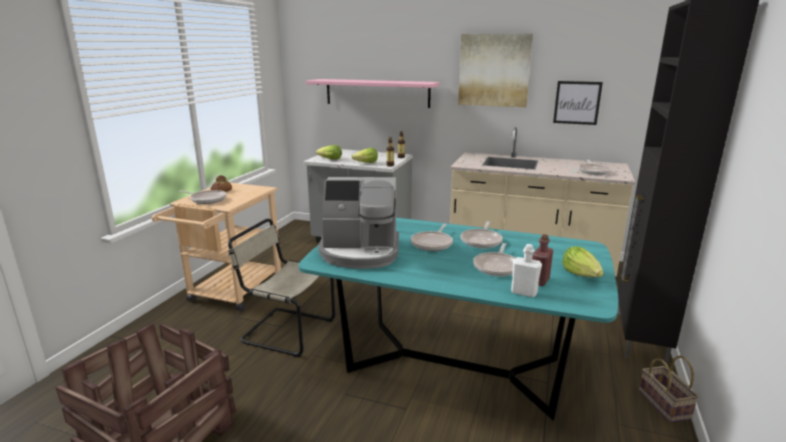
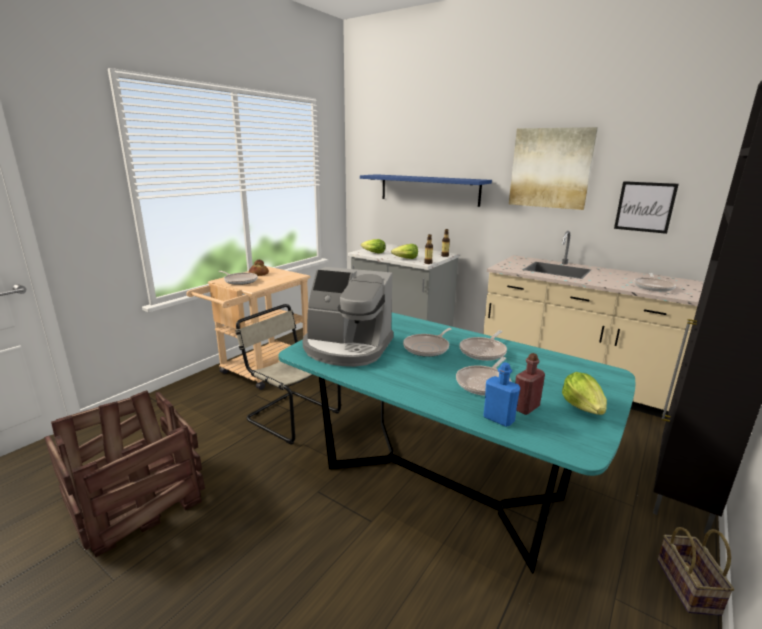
camera: 15 degrees right, 0 degrees up
pink shelf [305,79,440,108] -> blue shelf [360,174,492,207]
white bottle [511,244,542,297] -> blue bottle [484,362,520,427]

